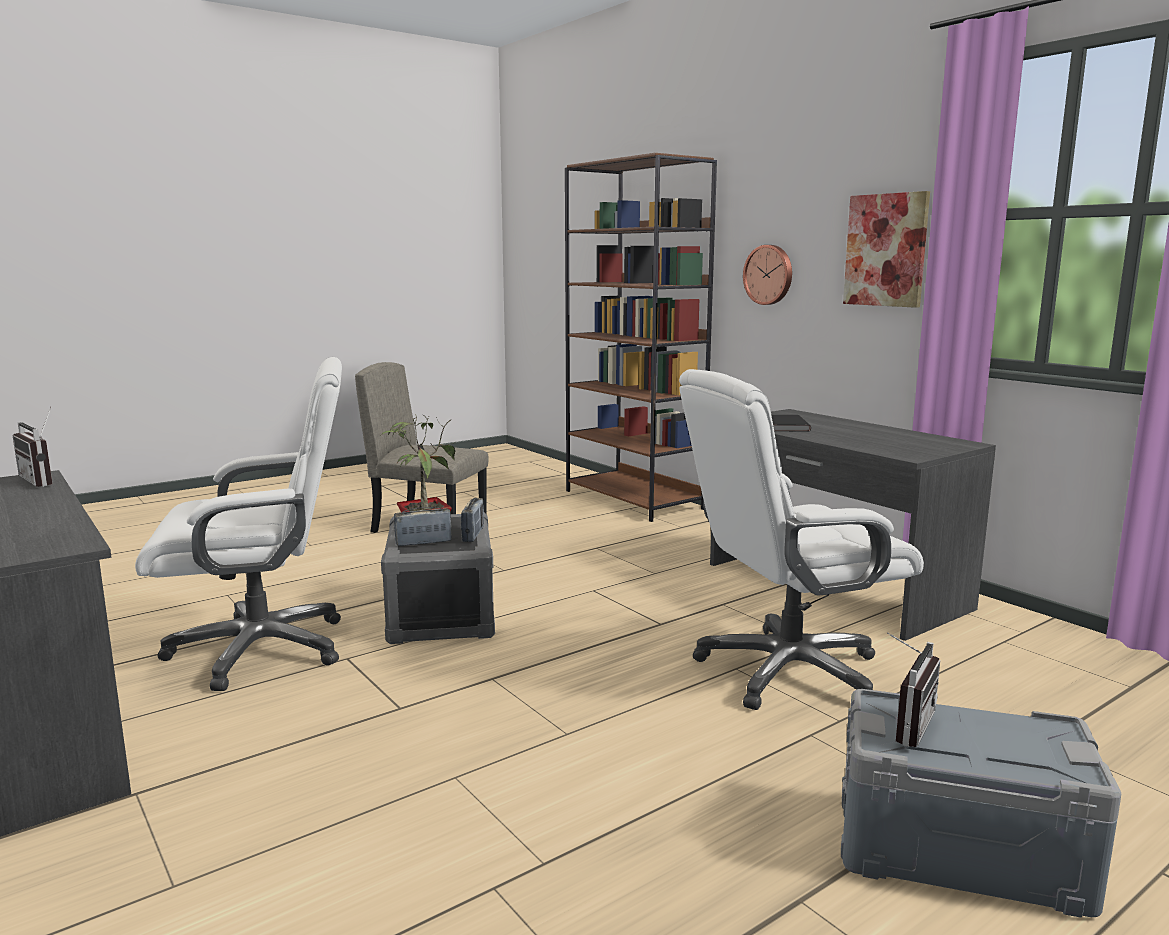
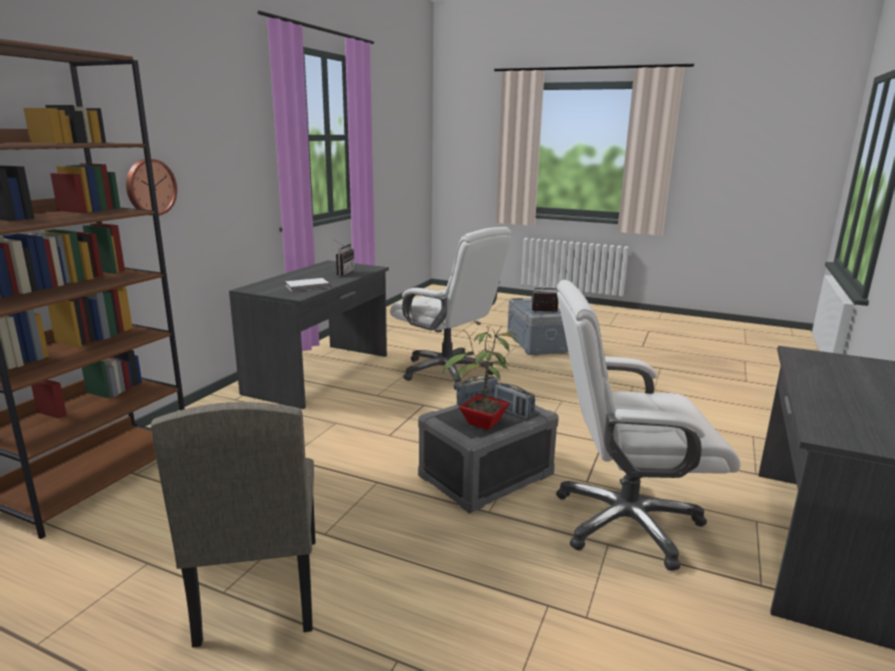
camera: 120 degrees left, 5 degrees up
radio [12,407,53,487] -> radio moved to [333,239,355,276]
white office chair [135,357,342,691] -> white office chair turned 45 degrees counterclockwise [556,280,741,571]
black book [771,415,811,432] -> white book [285,278,329,291]
picture [843,191,930,308] -> none

